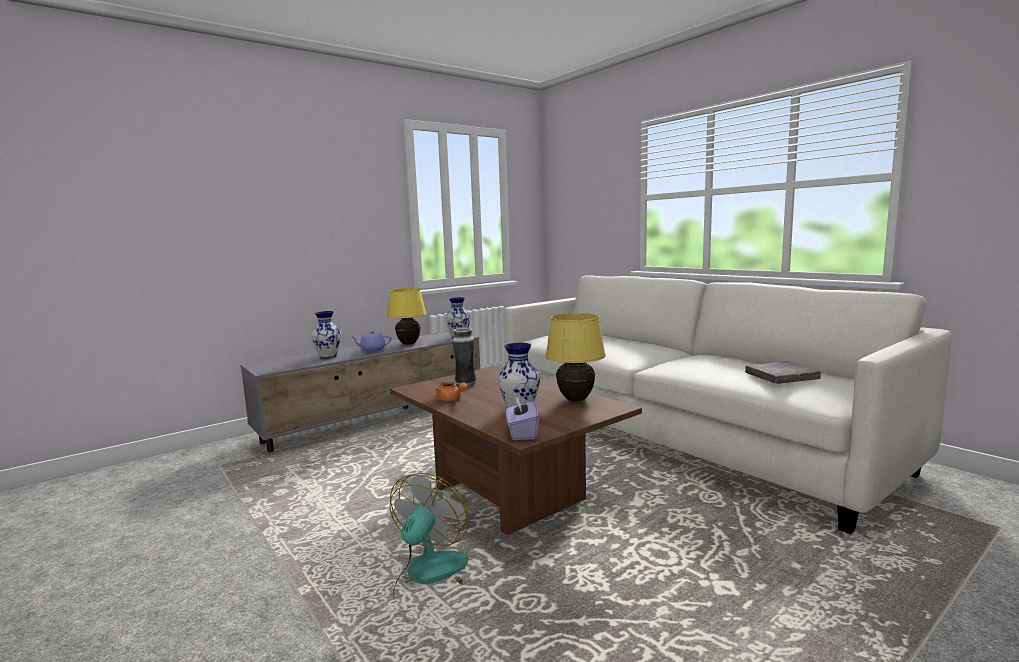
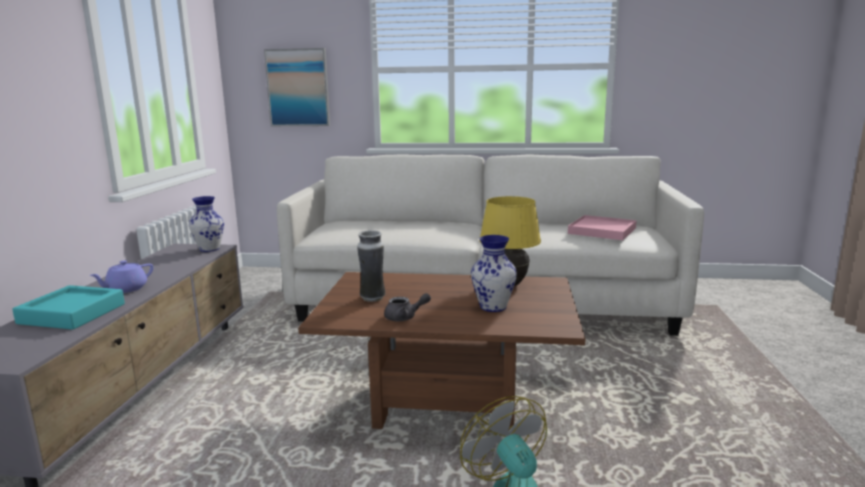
camera: 45 degrees left, 5 degrees up
vase [311,311,341,358] -> turquoise tray [12,285,125,330]
yellow table lamp [387,288,426,345] -> none
orange teapot [436,382,467,401] -> grey teapot [384,293,431,321]
purple tissue box [506,396,539,440] -> none
grey book [745,361,821,384] -> pink tray [568,215,637,240]
none -> picture [264,48,330,126]

